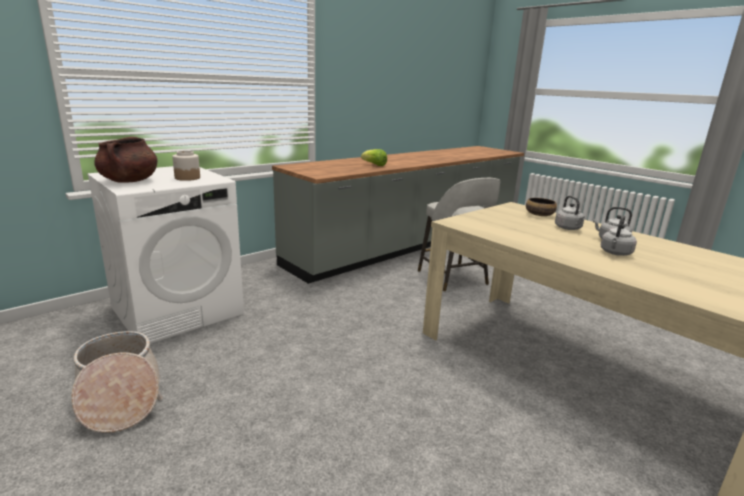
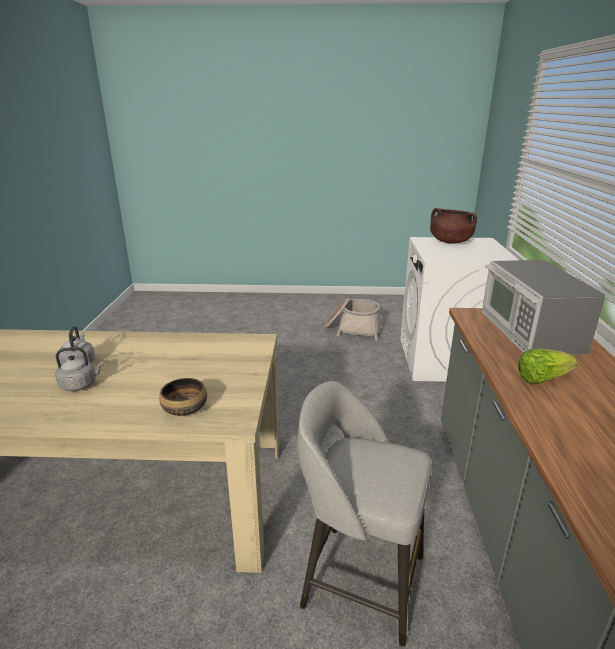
camera: 135 degrees right, 5 degrees up
jar [172,151,200,181] -> none
grey kettle [555,196,585,230] -> none
none -> microwave [482,260,606,355]

